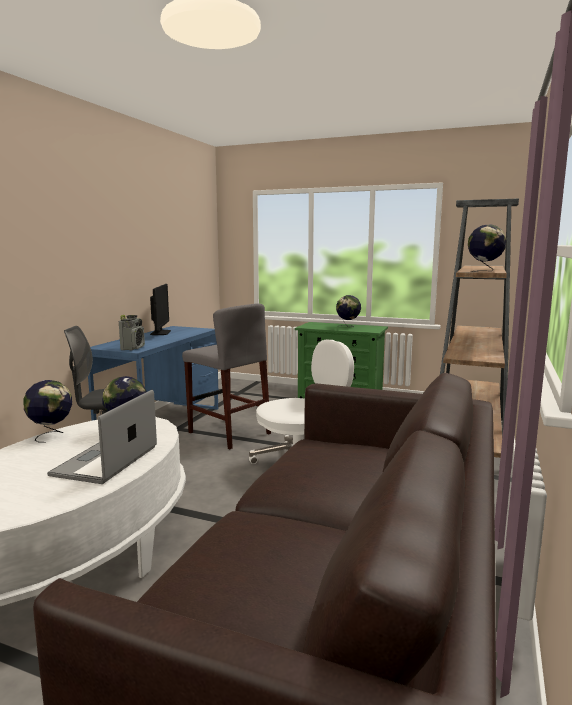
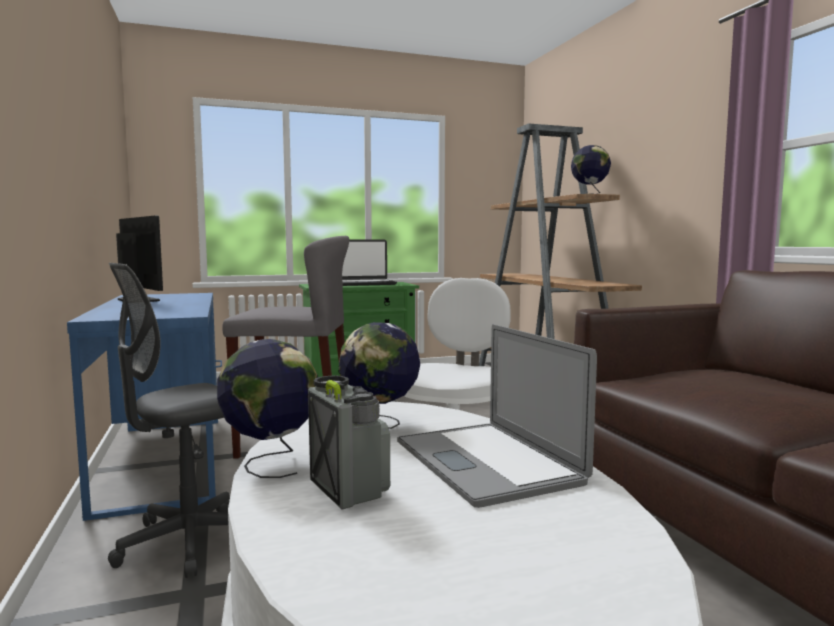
camera: 40 degrees left, 5 degrees down
radio [119,315,145,350] -> radio moved to [308,375,390,509]
globe [336,295,361,327] -> laptop [342,240,397,286]

